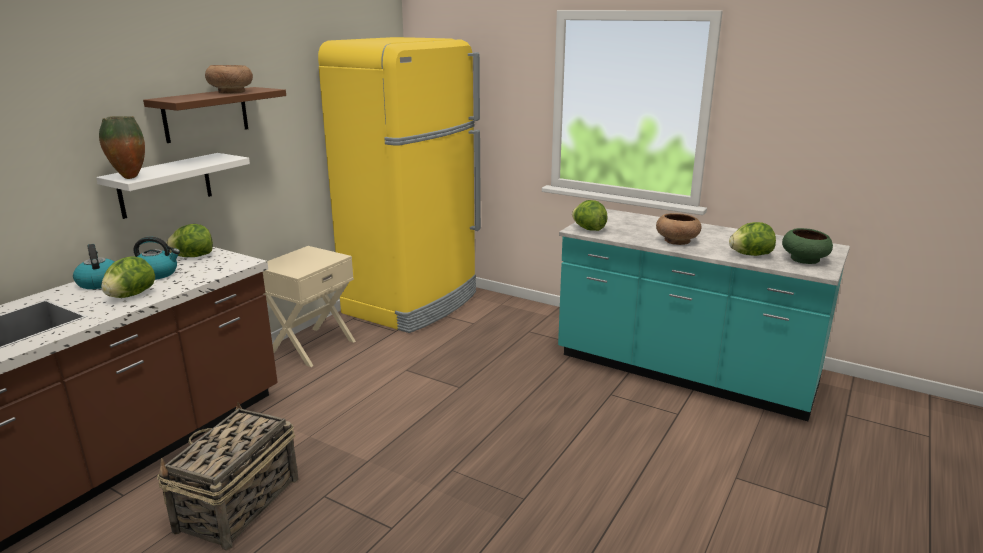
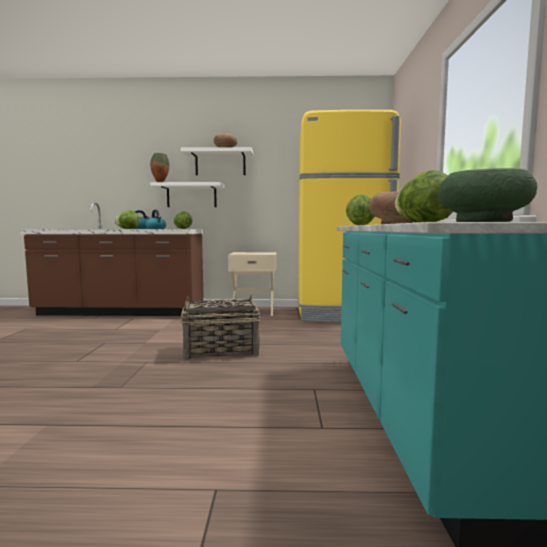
camera: 60 degrees right, 15 degrees down
brown shelf [143,87,286,143] -> white shelf [181,147,254,175]
basket [157,402,299,551] -> basket moved to [181,295,260,360]

